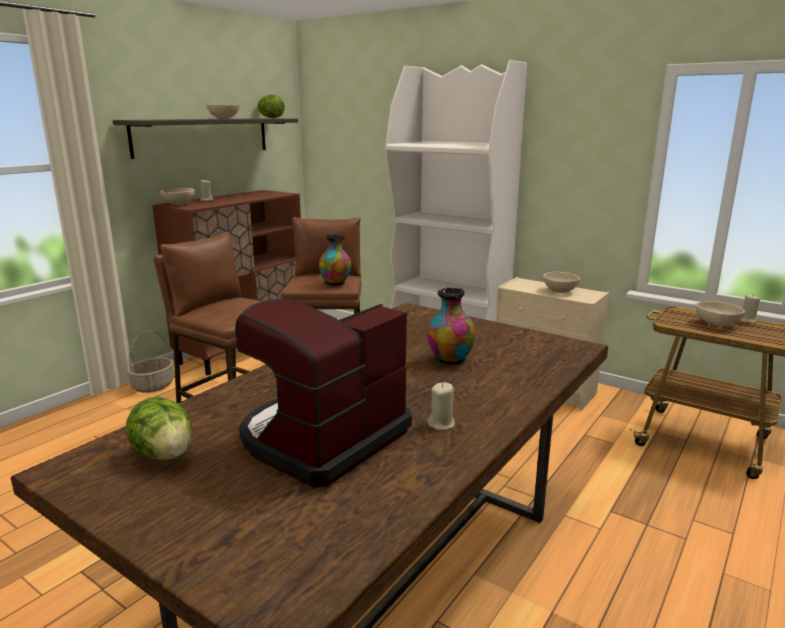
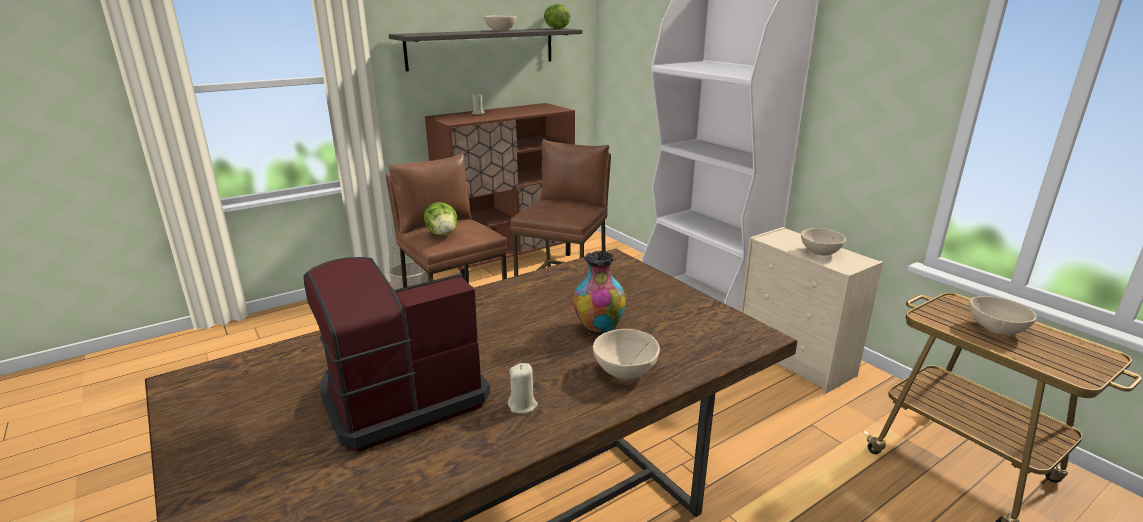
camera: 20 degrees right, 5 degrees up
lettuce [125,397,193,461] -> lettuce moved to [424,202,457,236]
beige bowl [160,188,195,205] -> beige bowl moved to [593,329,660,379]
vase [319,234,351,286] -> none
beige candle [740,294,760,323] -> none

